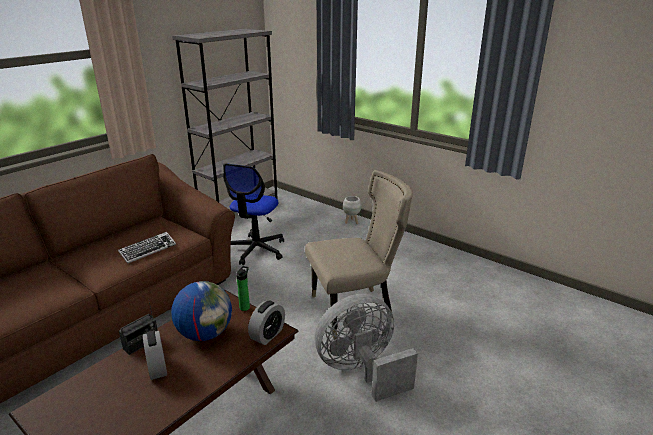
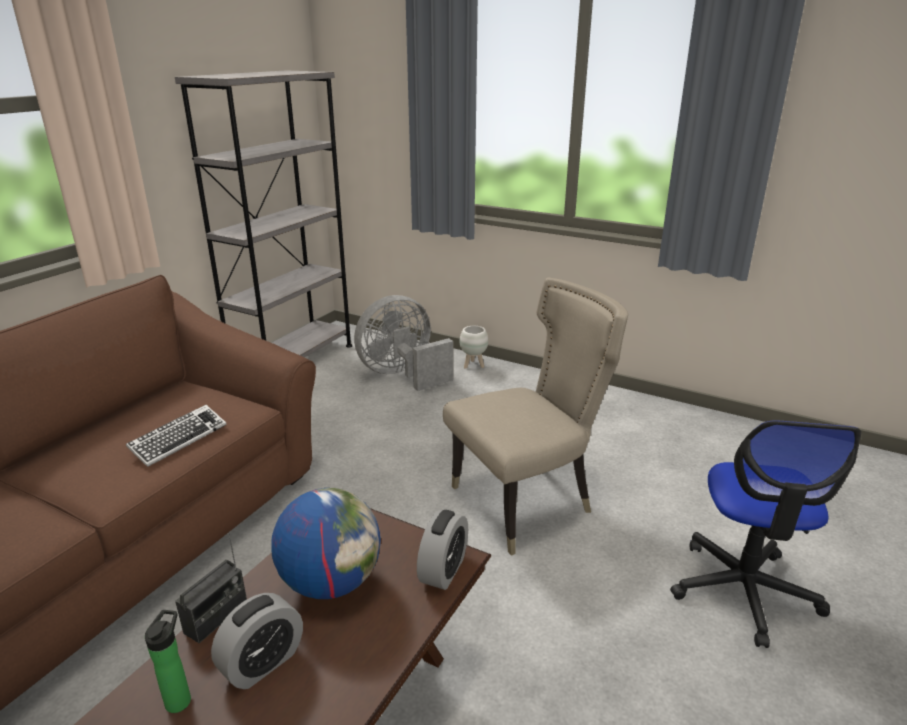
camera: 10 degrees left, 0 degrees up
alarm clock [143,331,167,380] -> alarm clock turned 105 degrees counterclockwise [211,593,303,689]
office chair [223,163,284,265] -> office chair moved to [670,420,862,648]
bottle [236,266,250,311] -> bottle moved to [145,610,191,713]
grey fan [315,294,418,402] -> grey fan moved to [354,295,453,391]

